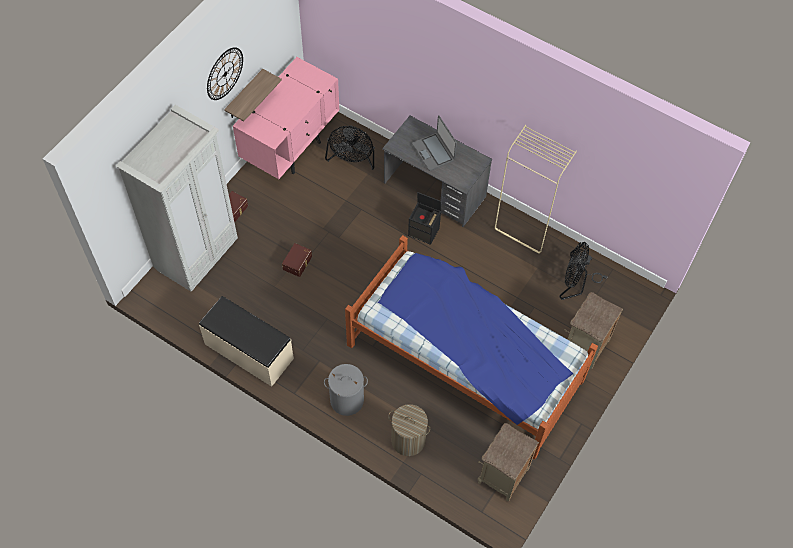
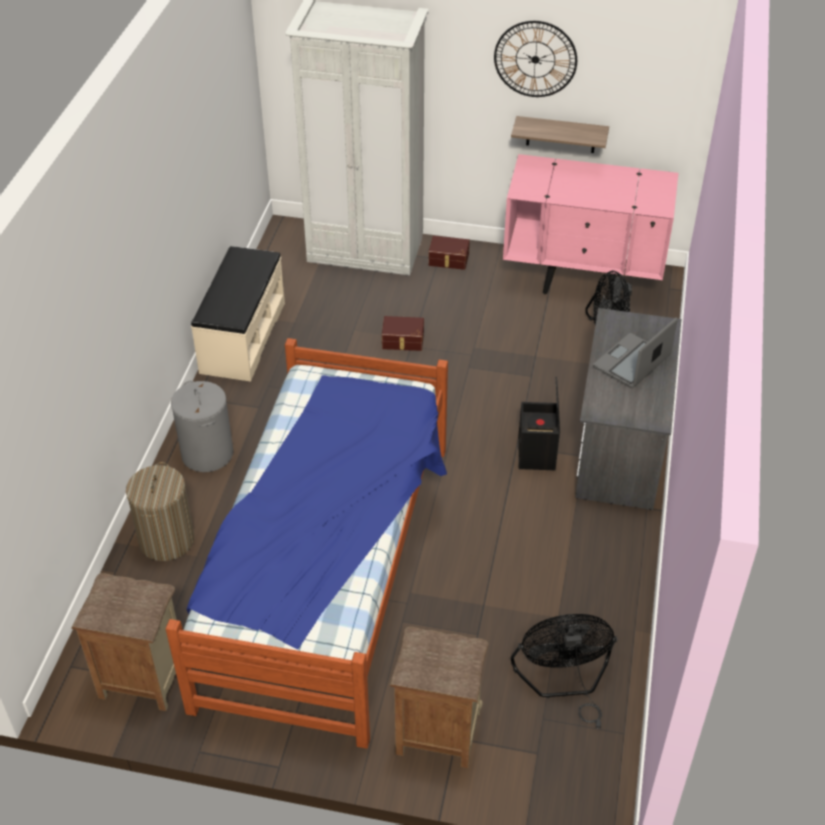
camera: 70 degrees right, 15 degrees down
beige clothes rack [495,124,577,254] -> none

